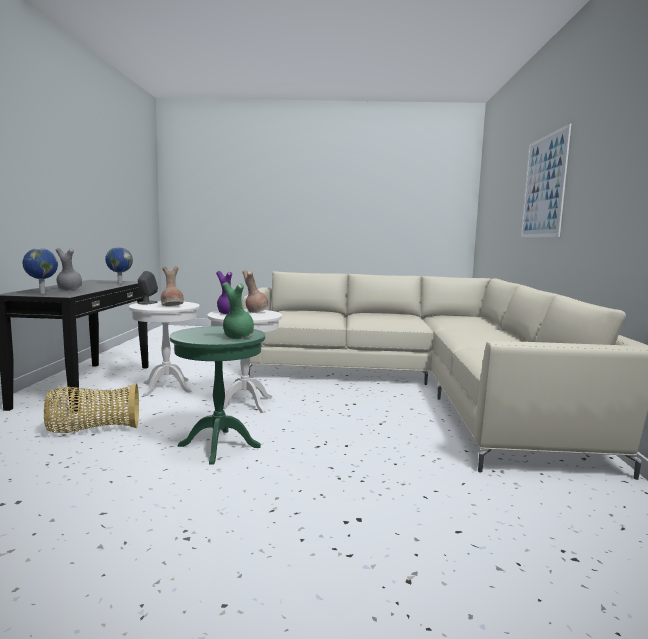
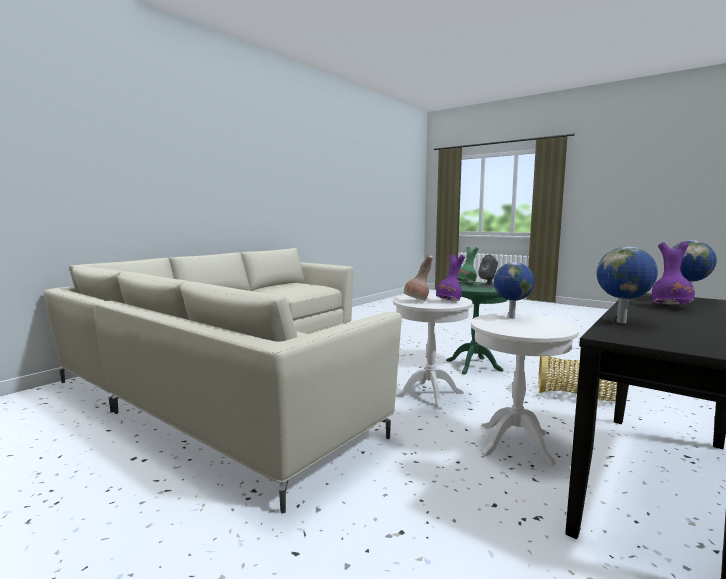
camera: 145 degrees left, 0 degrees up
grey vase [56,248,82,291] -> purple vase [652,242,695,305]
grey speaker [138,271,158,304] -> grey speaker moved to [478,254,498,288]
brown vase [161,266,184,306] -> globe [494,262,534,319]
picture [521,123,571,237] -> none

